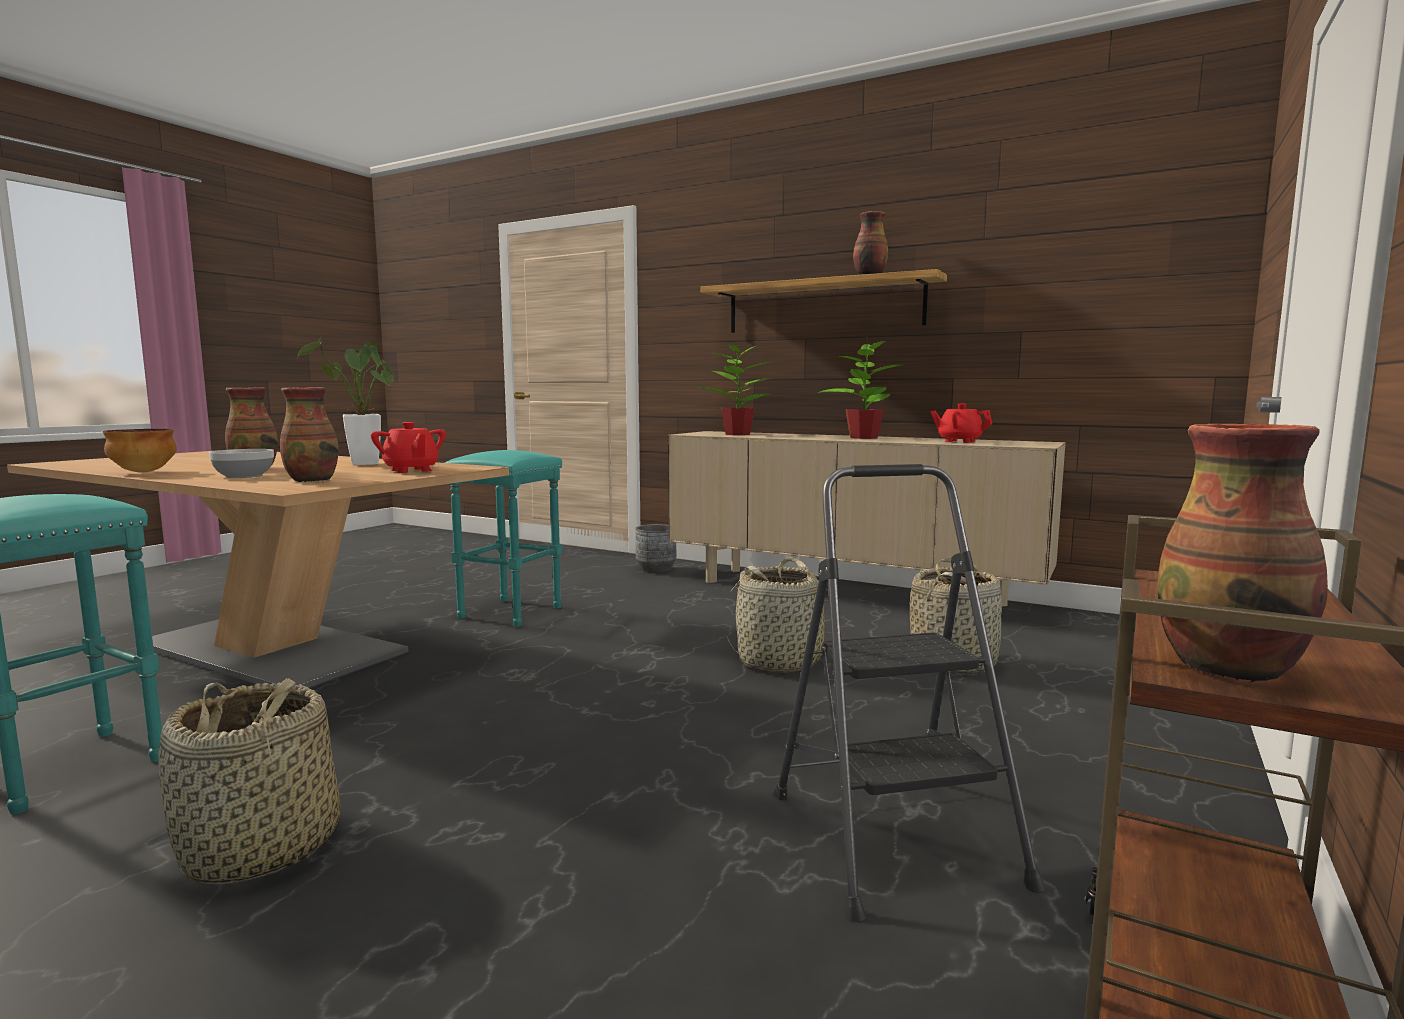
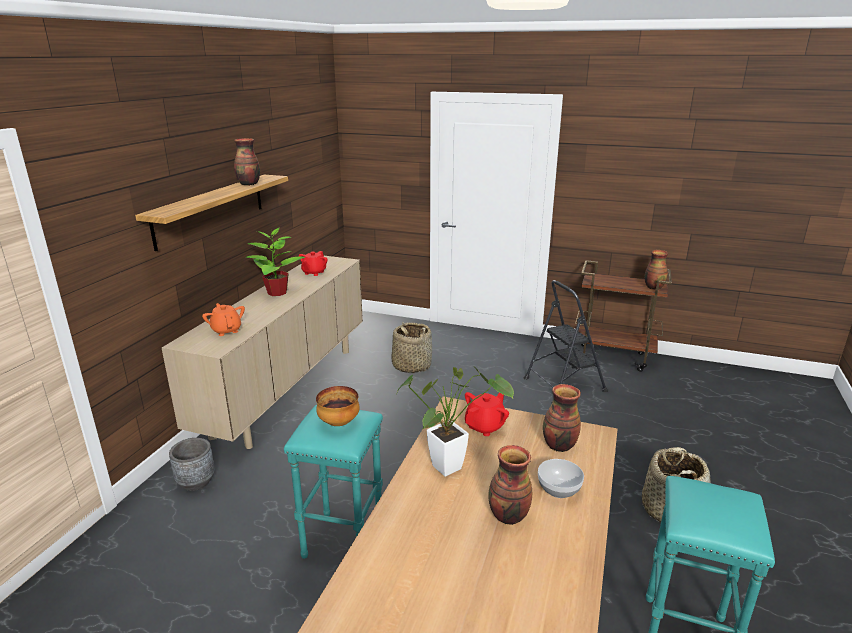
camera: 100 degrees left, 15 degrees up
bowl [103,429,177,473] -> bowl moved to [316,386,360,426]
potted plant [698,340,773,435] -> orange teapot [202,303,245,336]
basket [726,557,845,673] -> none

